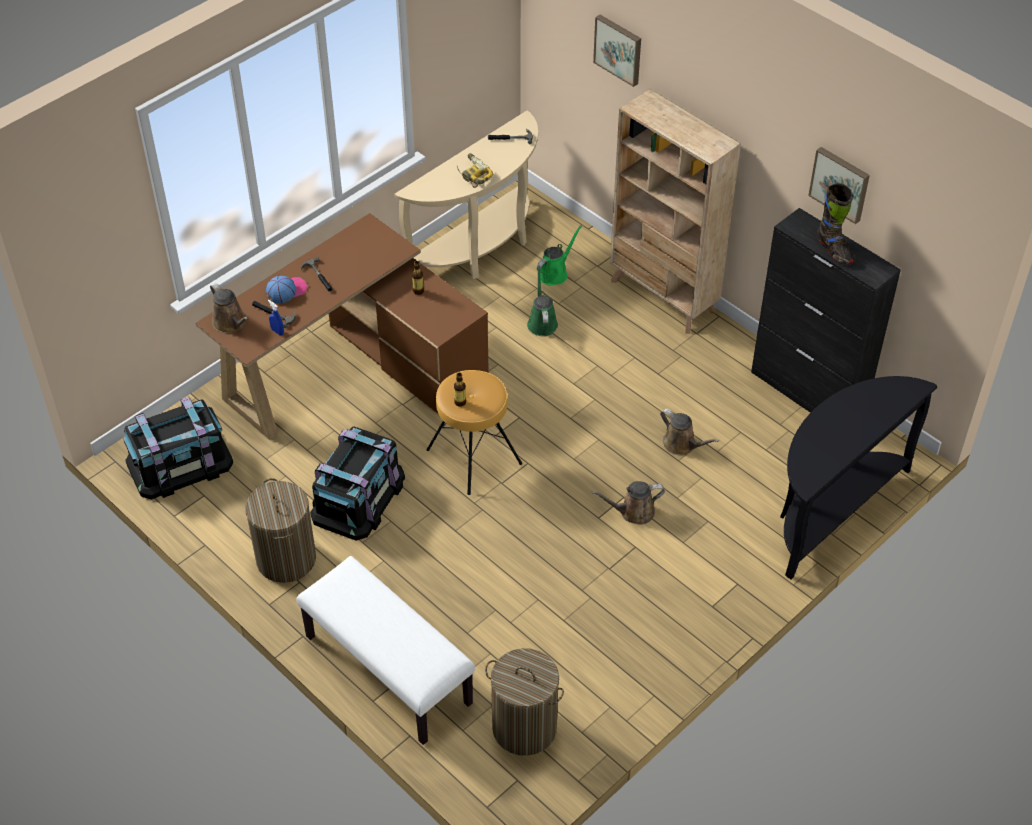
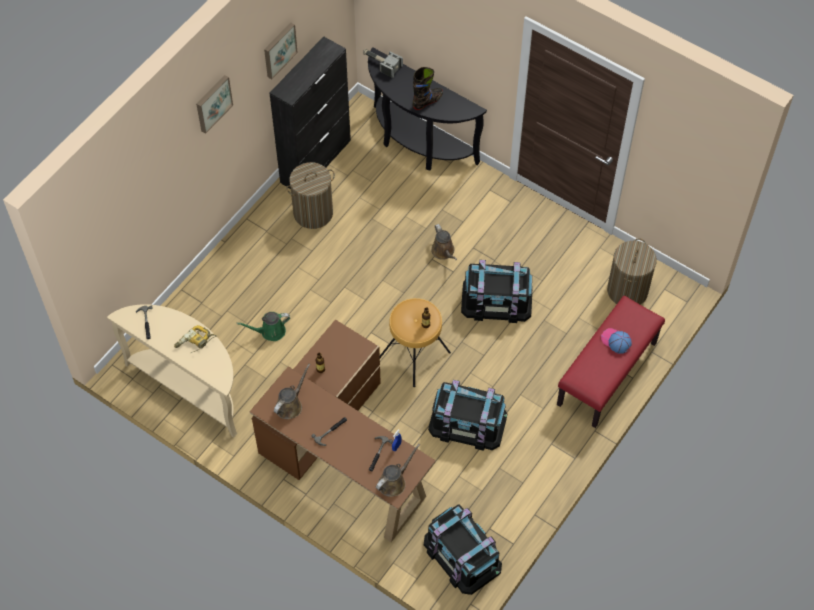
camera: 100 degrees left, 10 degrees up
laundry basket [245,478,316,583] -> laundry basket moved to [286,162,335,229]
cap [266,276,308,303] -> cap moved to [601,328,632,354]
white bench [296,556,475,745] -> red bench [557,296,665,428]
green watering can [537,225,582,286] -> none
picture [593,15,641,87] -> picture moved to [196,75,233,134]
beige bookcase [610,89,741,333] -> none
brown watering can [660,408,719,455] -> brown watering can moved to [274,364,310,419]
black boot [817,183,854,264] -> black boot moved to [413,67,443,110]
none -> hammer [363,49,403,78]
none -> black storage box [461,260,532,323]

